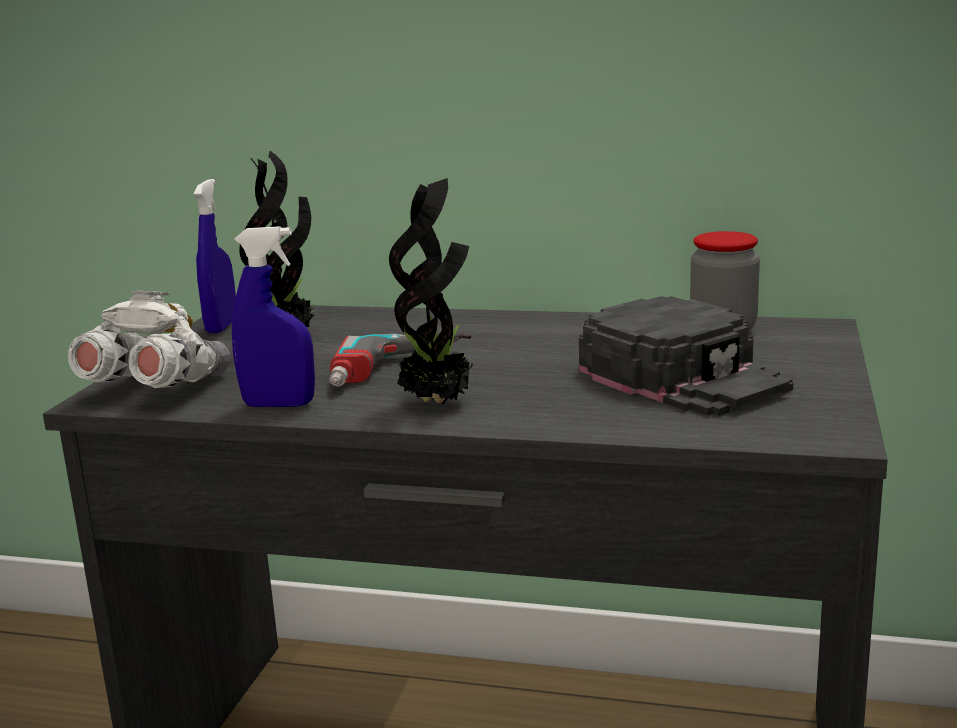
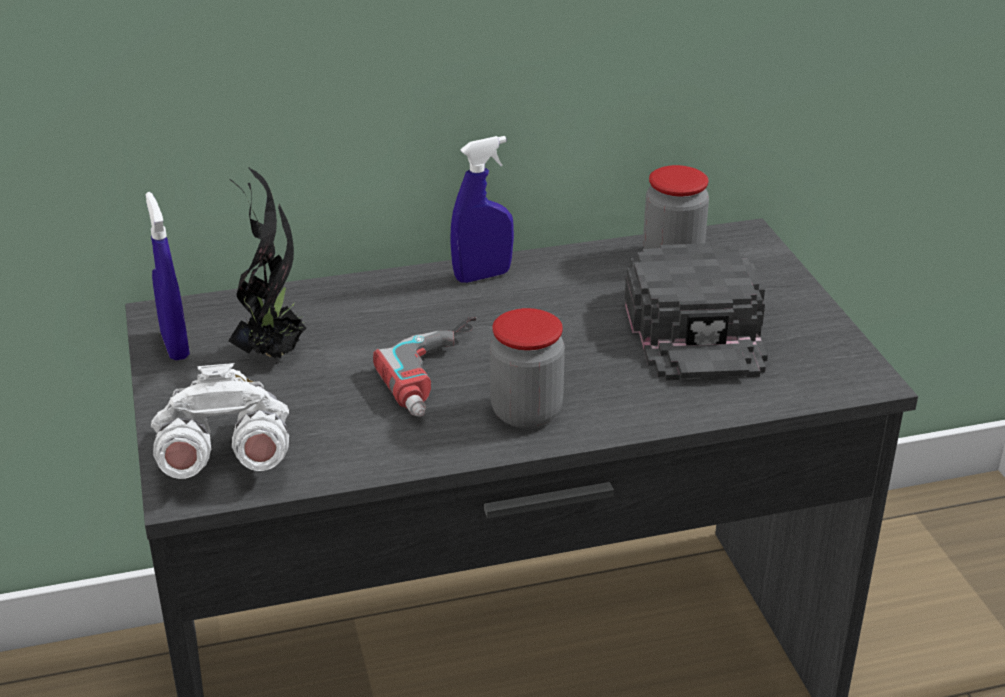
camera: 30 degrees left, 15 degrees up
blue spray bottle [232,226,315,407] -> blue spray bottle moved to [450,136,514,283]
potted plant [389,178,473,404] -> jar [490,308,565,429]
black cap [579,296,793,416] -> black cap turned 60 degrees clockwise [625,243,768,381]

